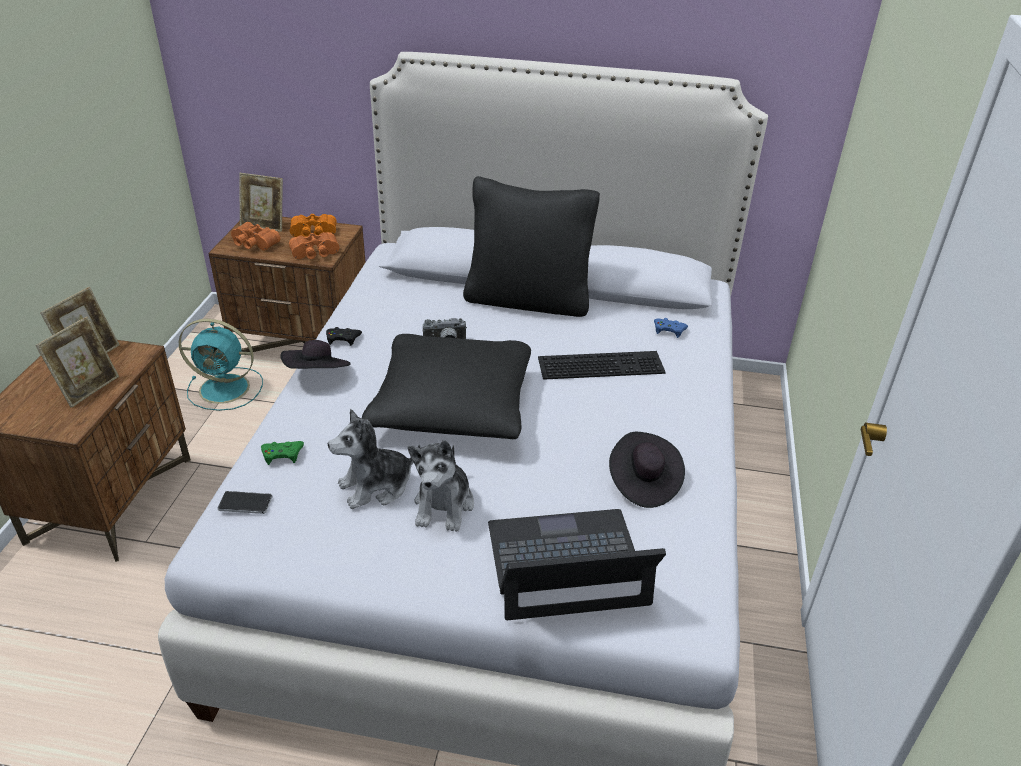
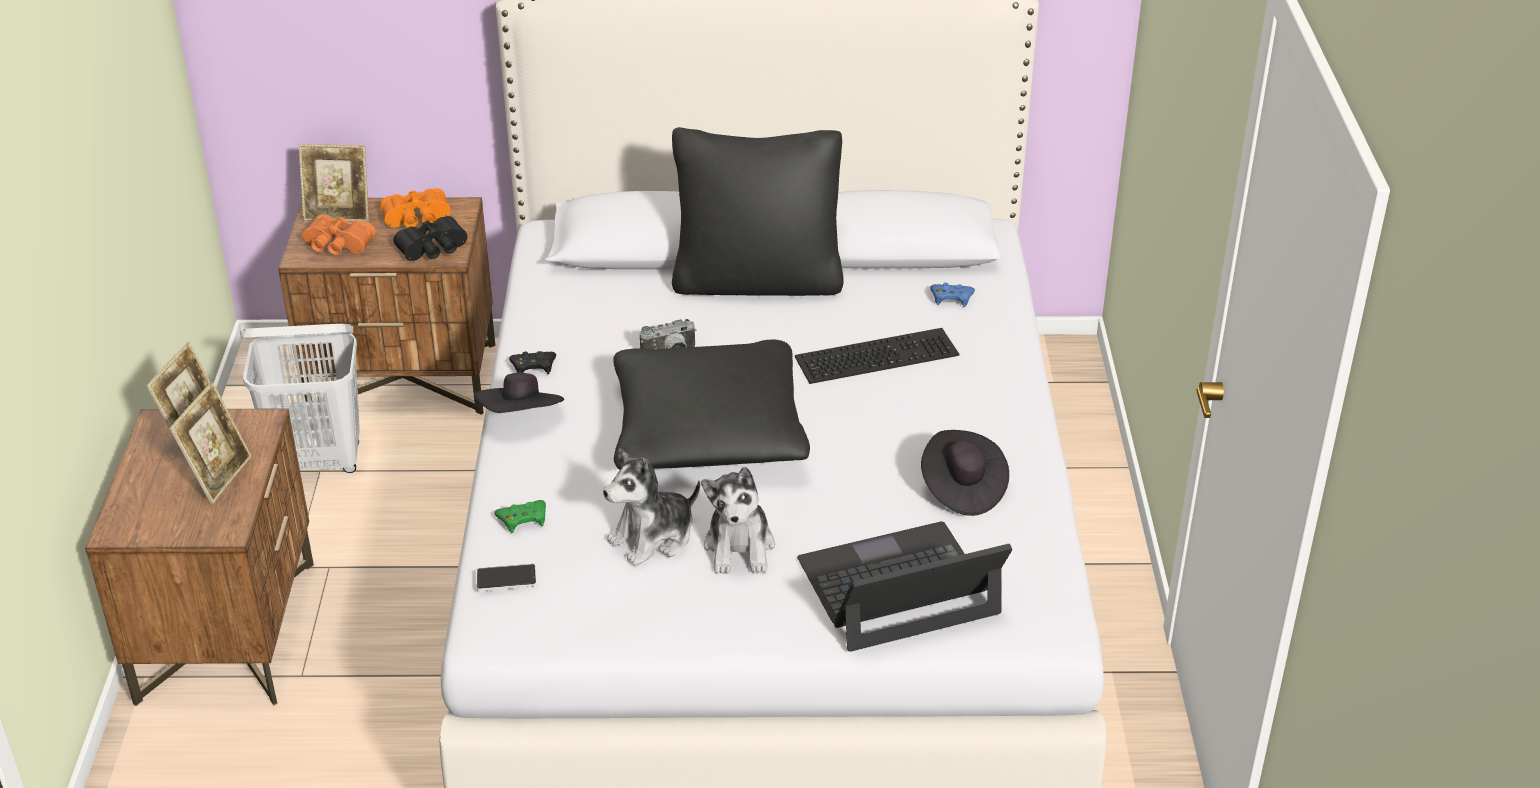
camera: 10 degrees left, 0 degrees up
turquoise fan [179,319,263,411] -> white laundry basket [240,324,360,473]
orange binoculars [289,232,339,259] -> black binoculars [393,216,467,261]

